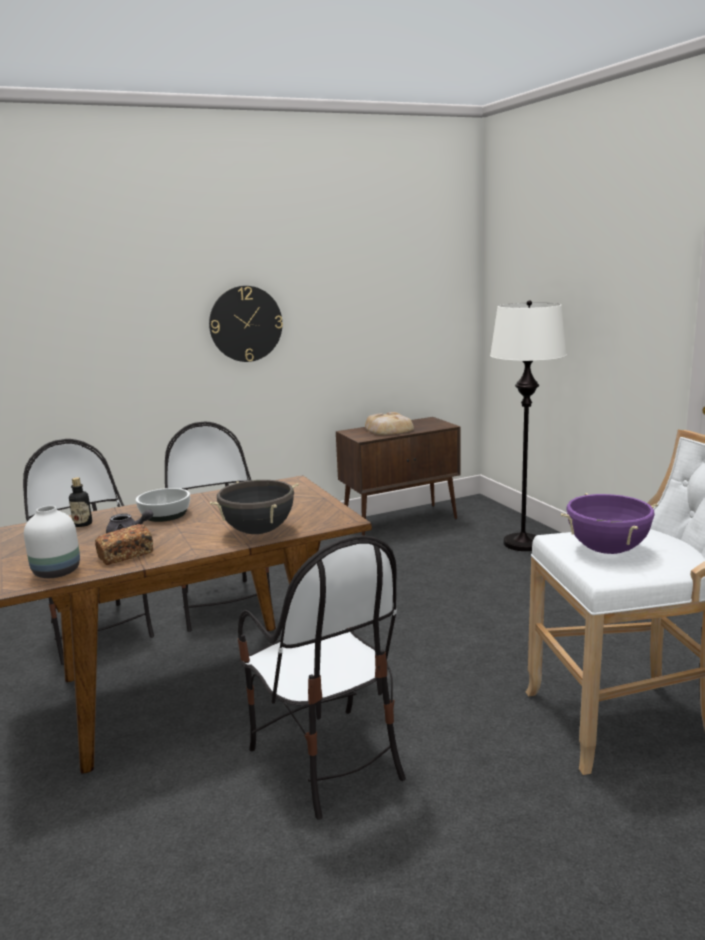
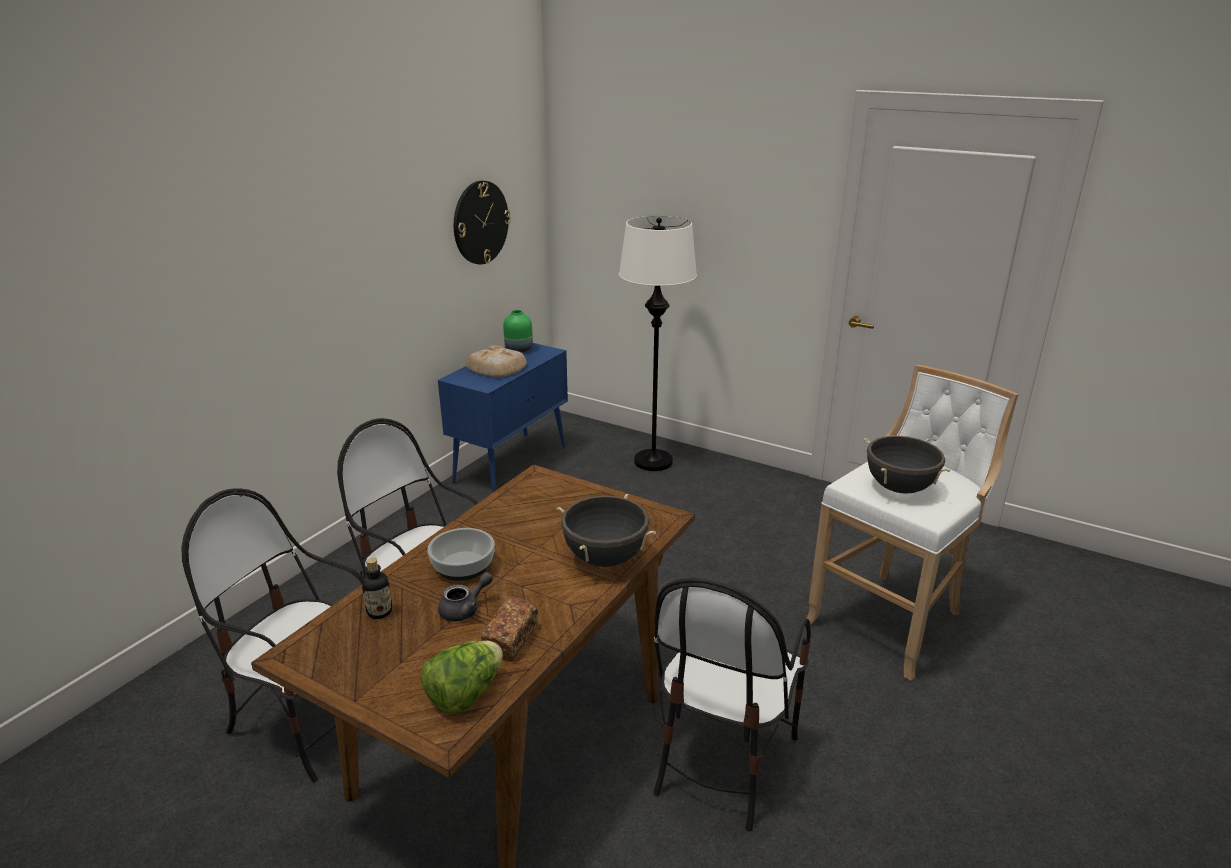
camera: 35 degrees left, 10 degrees up
white vase [24,506,80,578] -> lettuce [421,641,503,713]
wall clock [209,286,283,362] -> wall clock moved to [454,181,511,265]
chair [238,535,406,820] -> chair turned 90 degrees clockwise [653,578,811,832]
brown cabinet [336,417,461,535] -> blue cabinet [438,343,568,492]
purple cooking pot [561,493,658,554] -> black cooking pot [864,436,950,494]
none -> green vase [503,310,533,352]

